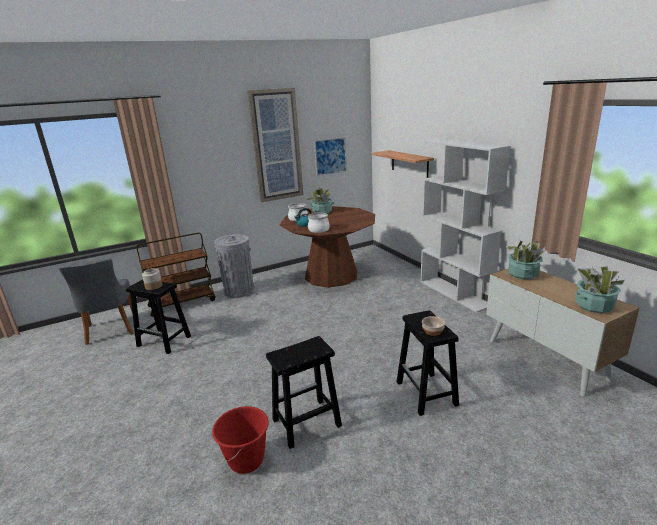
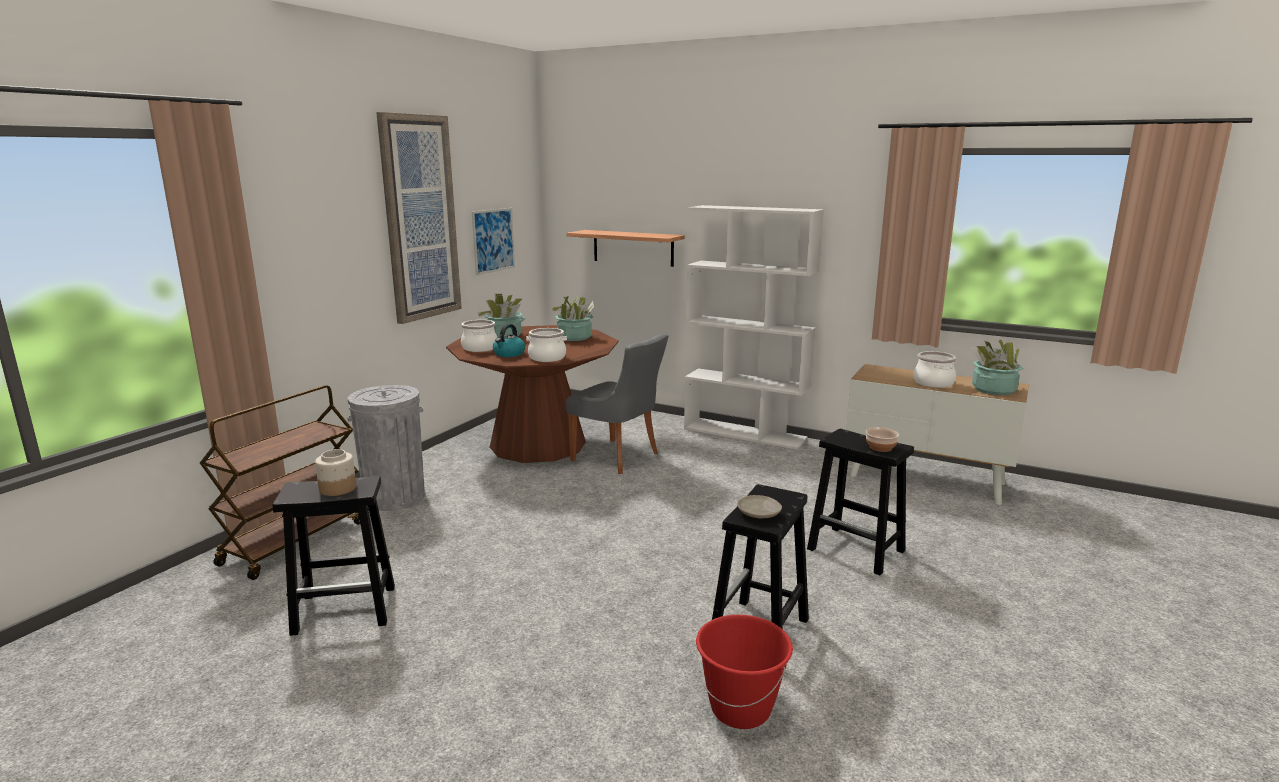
camera: 35 degrees left, 5 degrees down
grey chair [59,258,134,345] -> grey chair moved to [566,334,668,474]
potted plant [505,239,545,279] -> potted plant moved to [549,296,594,341]
none -> beige plate [737,495,782,519]
none -> cooking pot [913,351,957,388]

